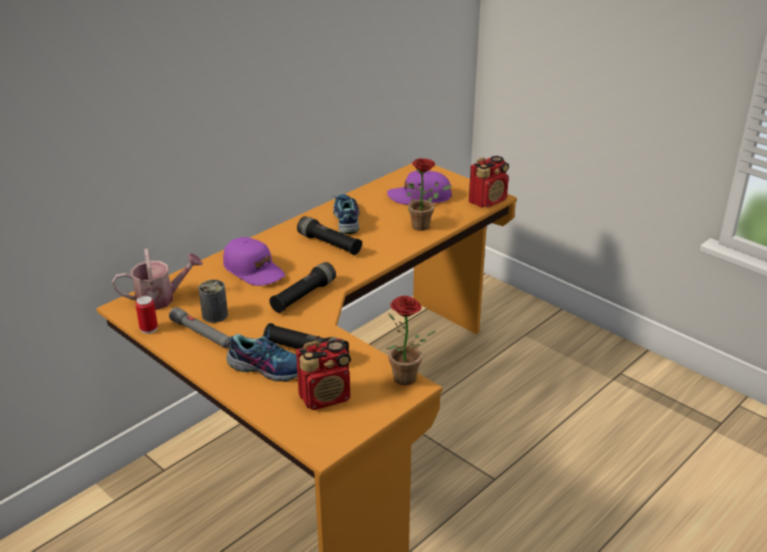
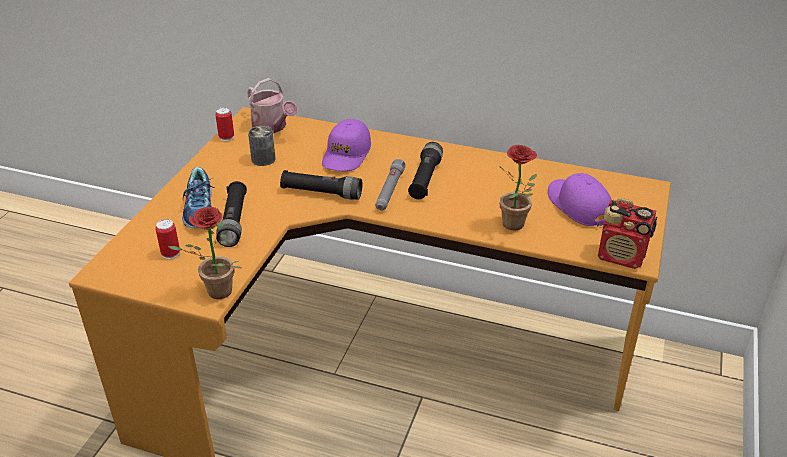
camera: 65 degrees right, 5 degrees up
grey flashlight [169,307,231,348] -> grey flashlight moved to [375,159,406,210]
radio [296,339,351,410] -> can [155,219,180,259]
shoe [333,194,360,234] -> none

